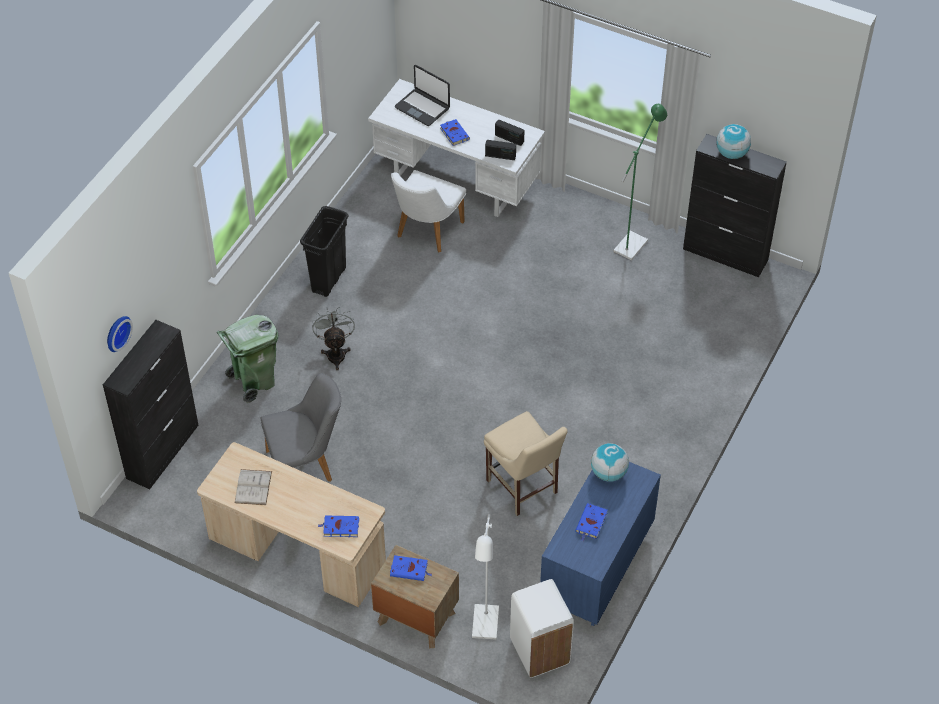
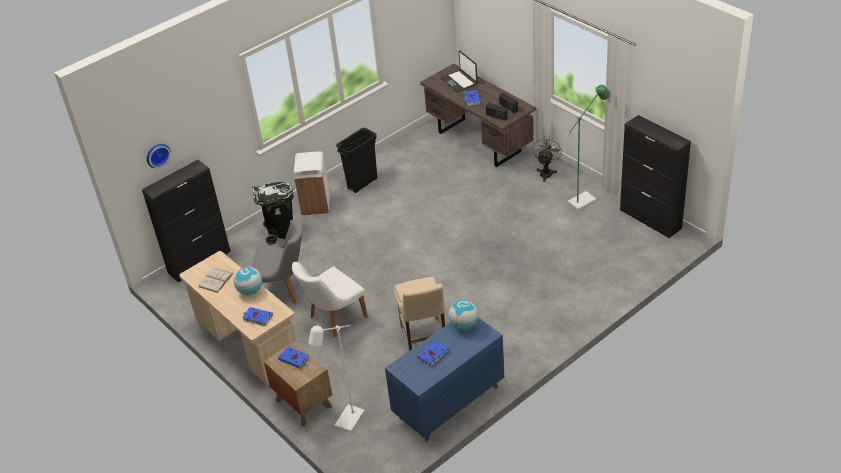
camera: 25 degrees right, 10 degrees down
green trash can [217,315,278,403] -> black trash can [252,182,294,245]
grey fan [312,307,355,370] -> grey fan moved to [532,138,562,182]
white desk [368,79,545,217] -> brown desk [420,63,536,167]
white chair [391,170,466,253] -> white chair moved to [292,262,368,337]
white trash can [510,579,574,678] -> white trash can moved to [293,151,330,216]
globe [716,124,751,159] -> globe moved to [234,267,262,295]

